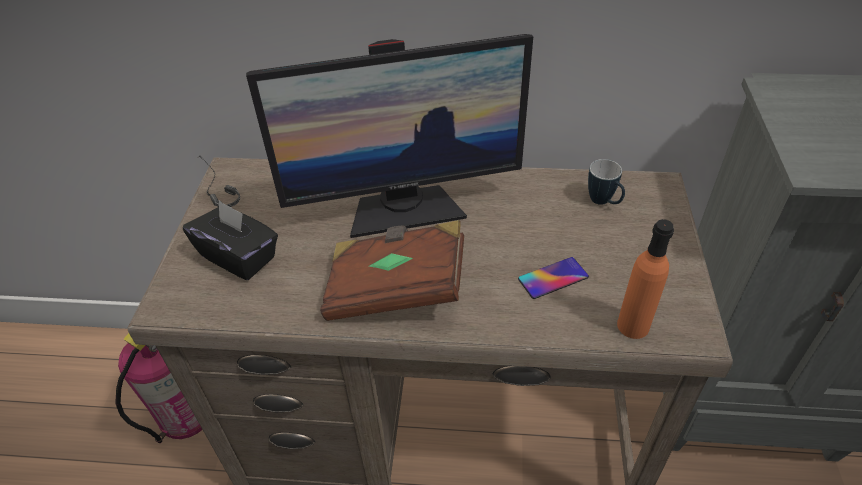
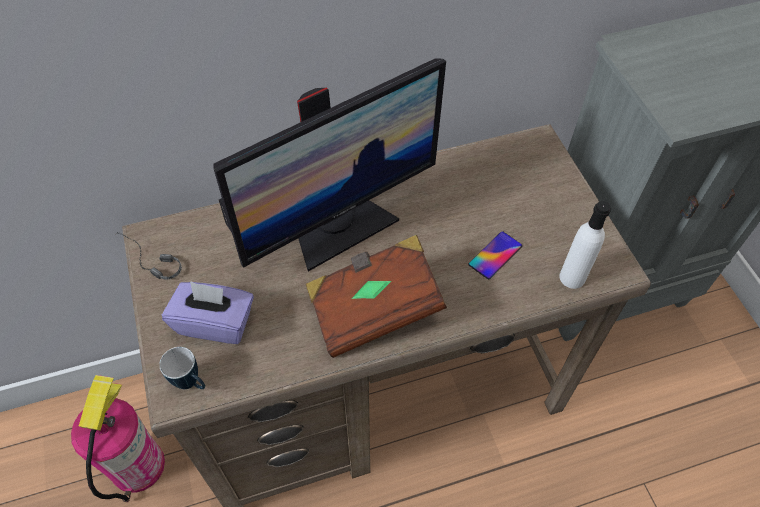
camera: 25 degrees left, 10 degrees up
black tissue box [183,200,278,280] -> purple tissue box [162,281,254,344]
mug [588,159,625,205] -> mug moved to [159,347,205,389]
orange bottle [617,219,674,339] -> white bottle [559,201,611,289]

